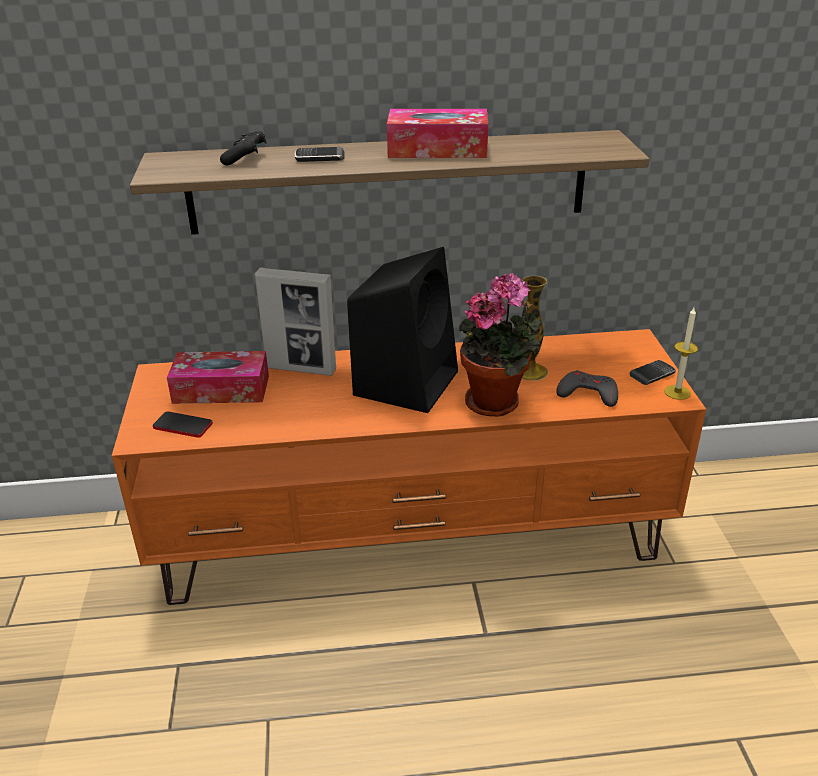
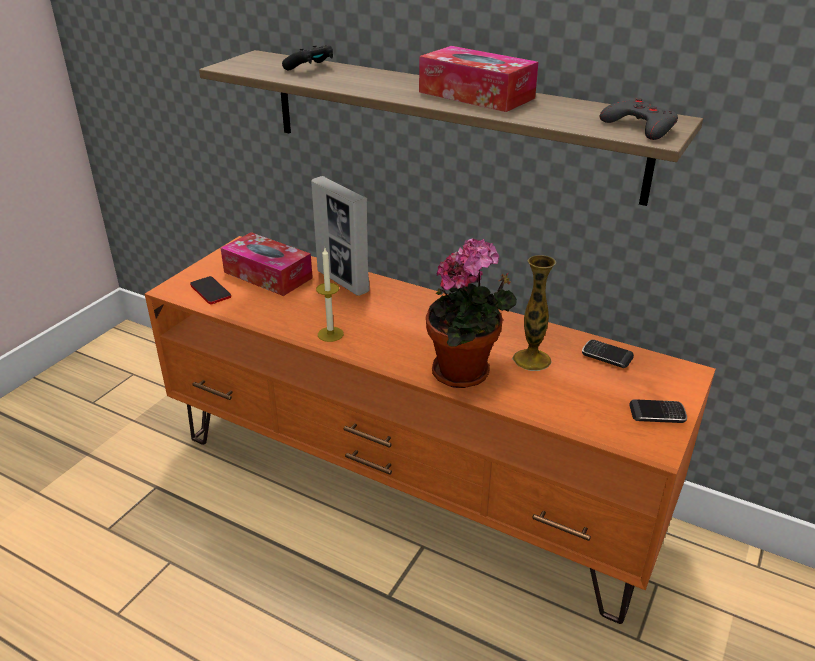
camera: 35 degrees right, 0 degrees up
phone [295,147,345,162] -> phone moved to [582,340,634,368]
black speaker [347,247,458,413] -> none
grey game controller [556,370,618,407] -> grey game controller moved to [600,98,678,140]
candle [664,308,698,400] -> candle moved to [316,248,344,342]

